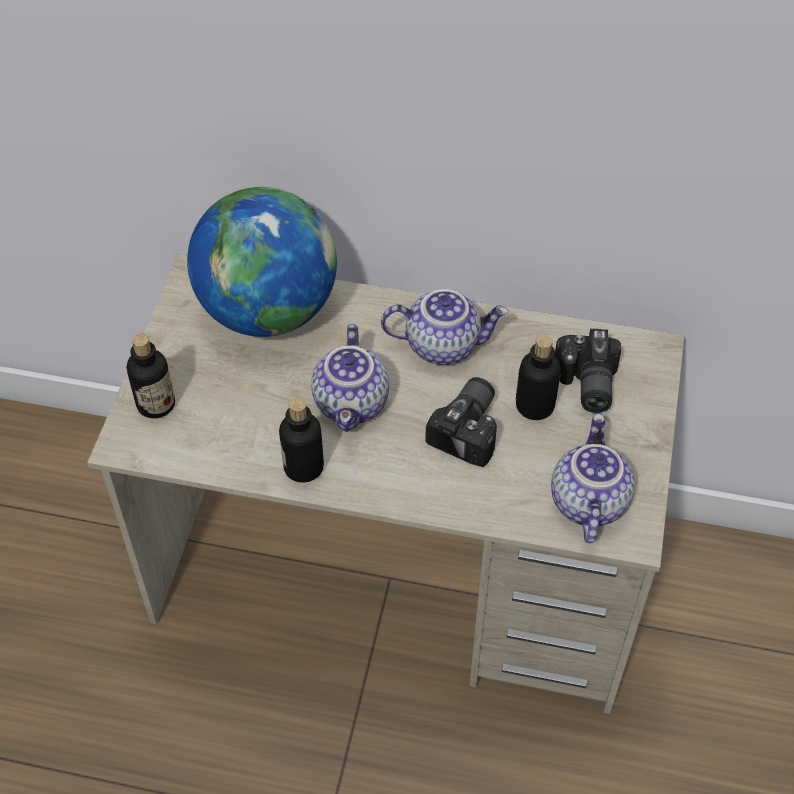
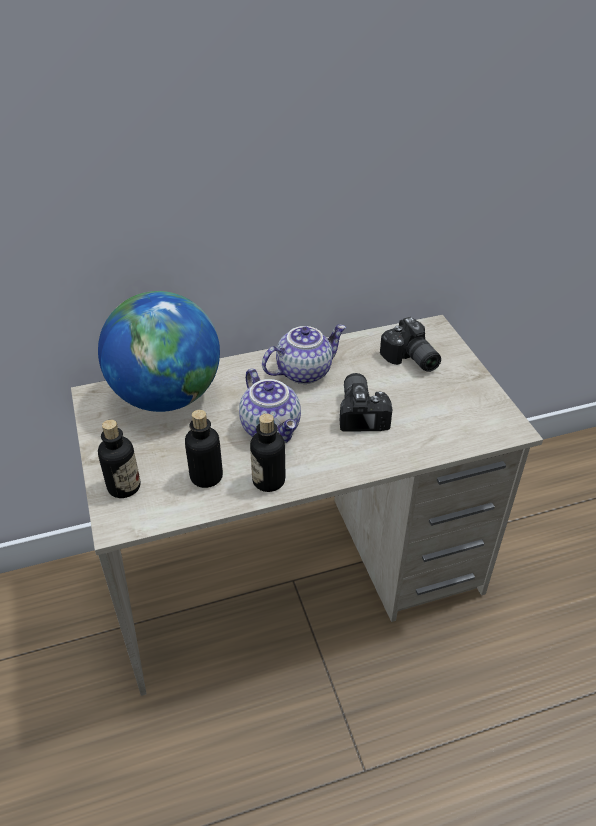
camera: 30 degrees left, 10 degrees down
bottle [515,335,561,420] -> bottle moved to [185,410,223,488]
teapot [551,414,635,543] -> none

